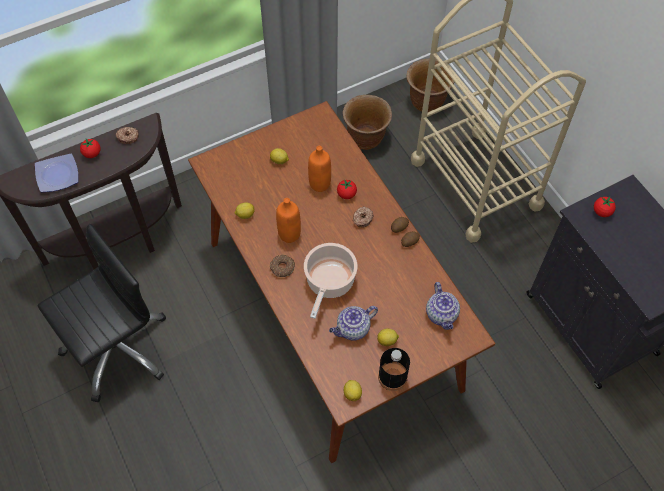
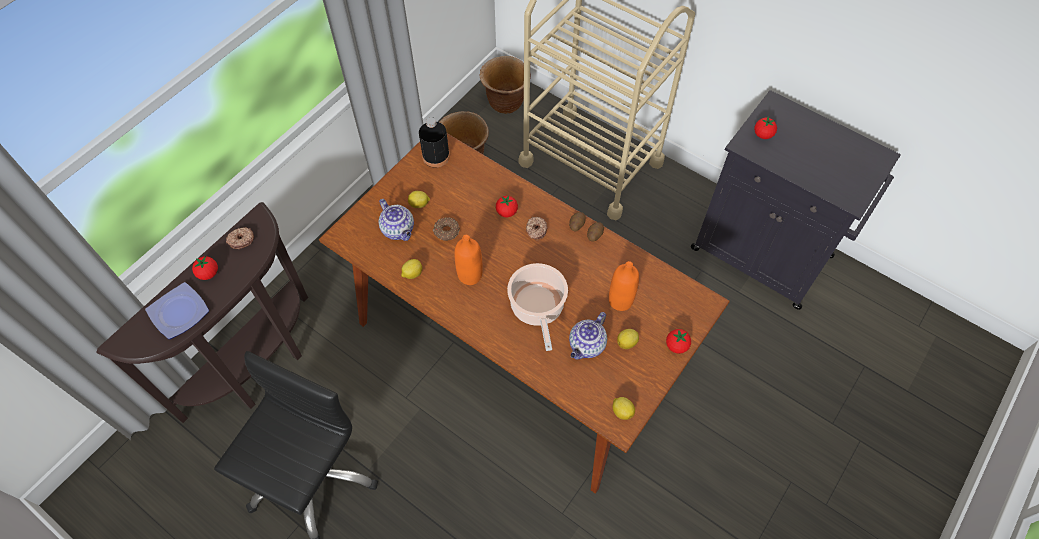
camera: 25 degrees left, 0 degrees up
donut [270,255,295,277] -> donut moved to [433,217,460,241]
orange bottle [308,146,331,192] -> orange bottle moved to [609,261,639,311]
black bottle [378,348,410,391] -> black bottle moved to [419,117,450,167]
teapot [426,282,460,330] -> teapot moved to [379,199,414,241]
none -> tomato [666,329,691,354]

